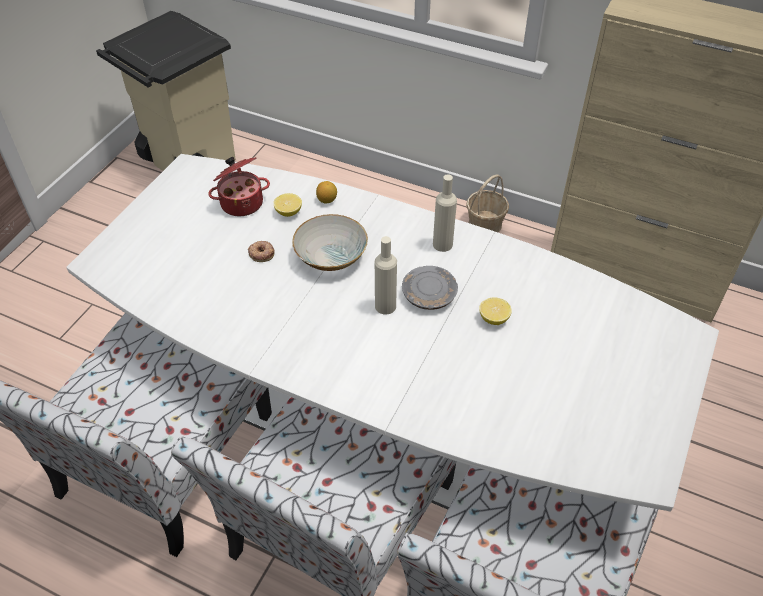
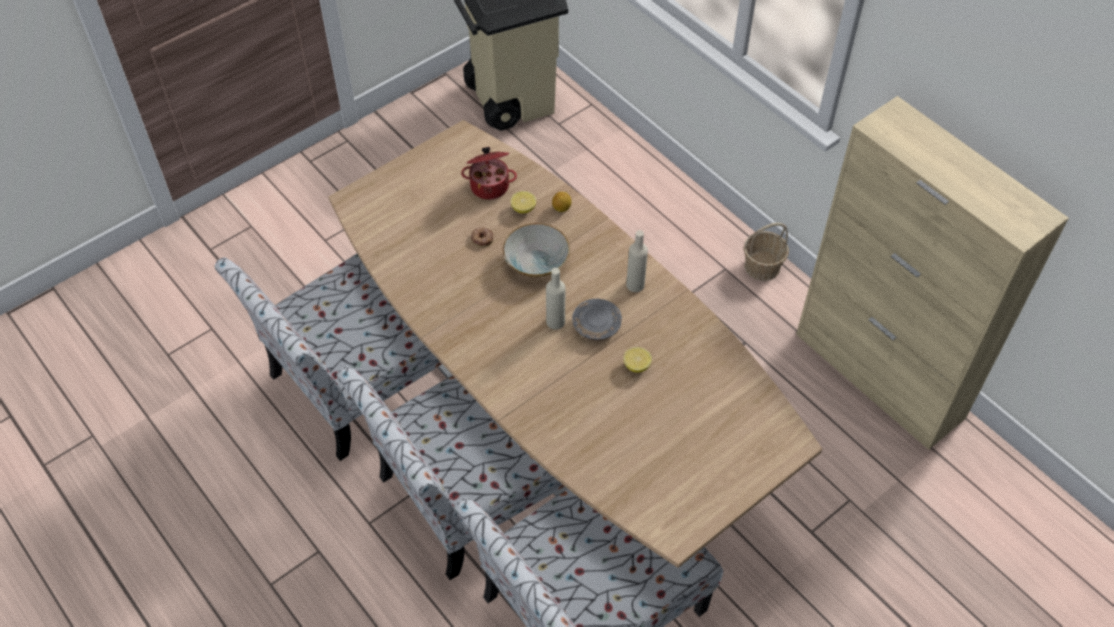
camera: 25 degrees right, 5 degrees up
white dining table [66,154,719,512] -> brown dining table [328,120,822,568]

